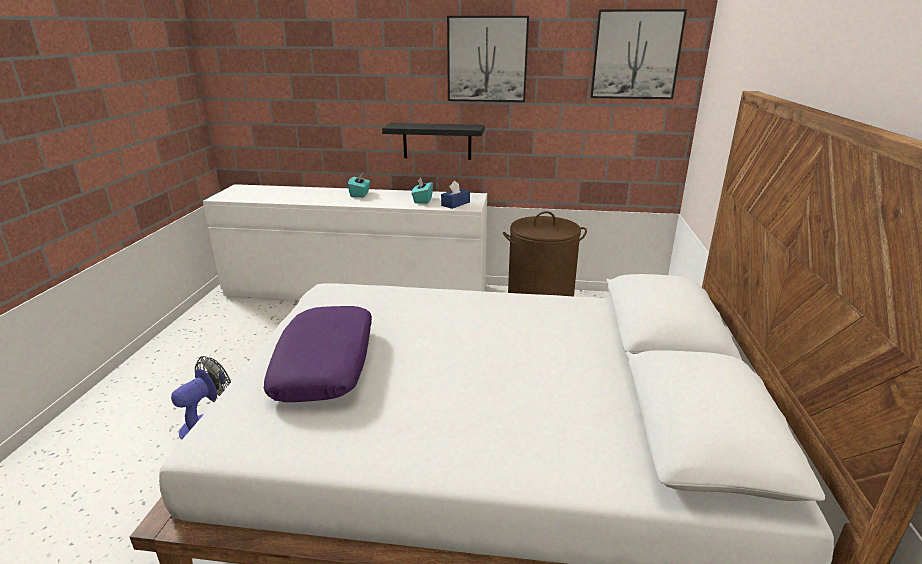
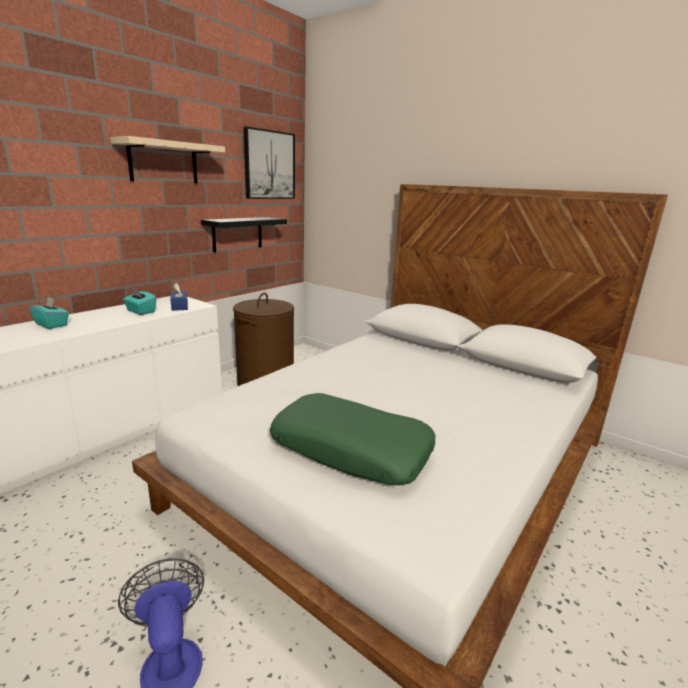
camera: 60 degrees left, 5 degrees down
purple pillow [264,306,372,402] -> green pillow [270,393,435,485]
black shelf [382,123,485,160] -> black shelf moved to [201,217,287,252]
picture [447,16,529,102] -> beige shelf [110,136,225,183]

